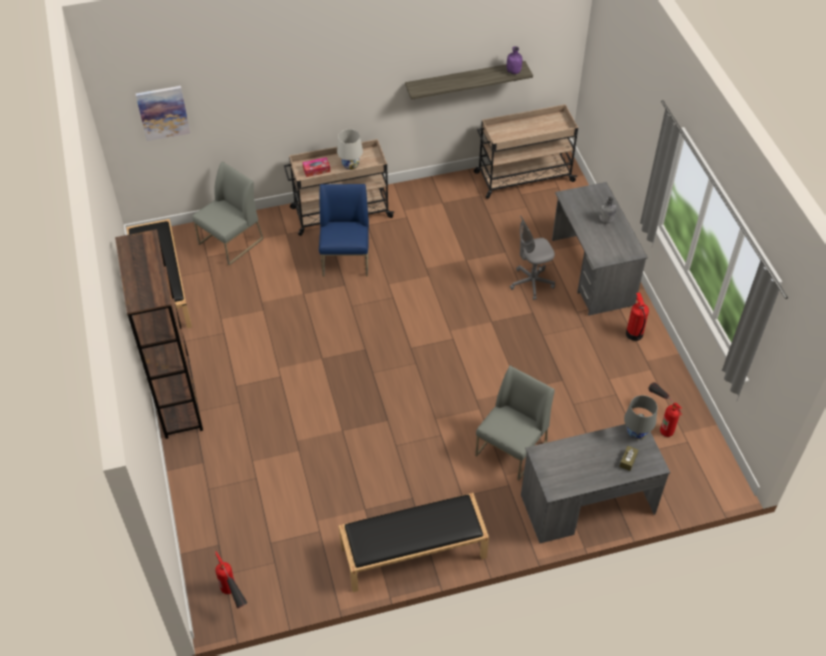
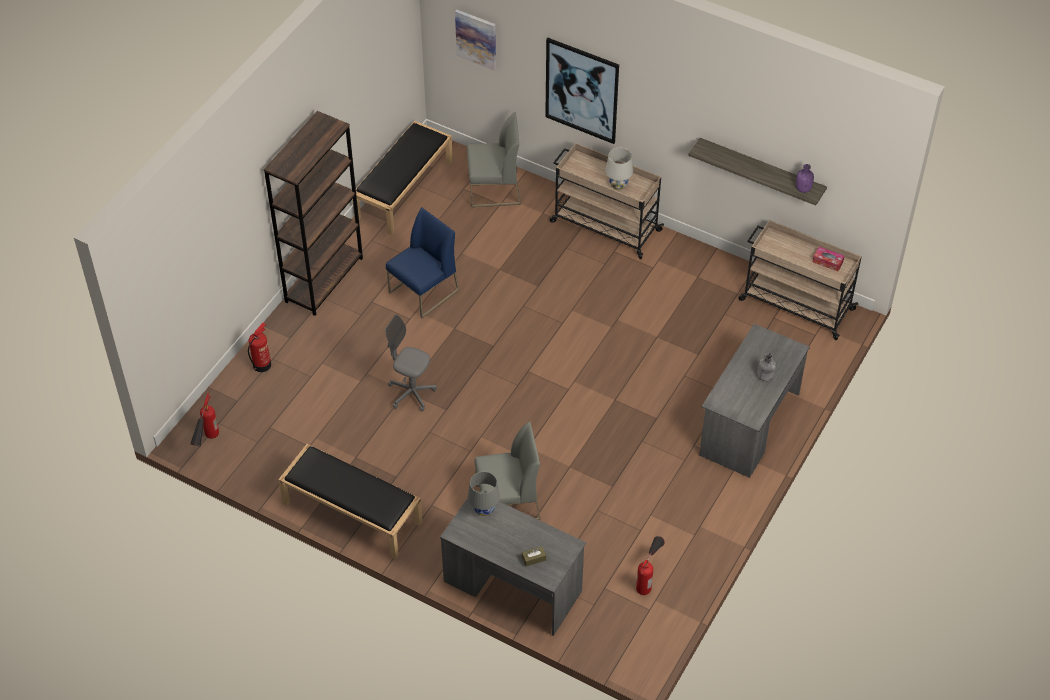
camera: 45 degrees right, 0 degrees up
tissue box [303,157,330,177] -> tissue box moved to [813,247,844,271]
blue chair [319,184,369,277] -> blue chair moved to [386,207,459,318]
grey office chair [510,215,555,300] -> grey office chair moved to [385,315,437,411]
grey table lamp [624,395,657,439] -> grey table lamp moved to [468,471,500,516]
fire extinguisher [626,292,649,341] -> fire extinguisher moved to [248,323,271,372]
none -> picture [545,38,619,144]

